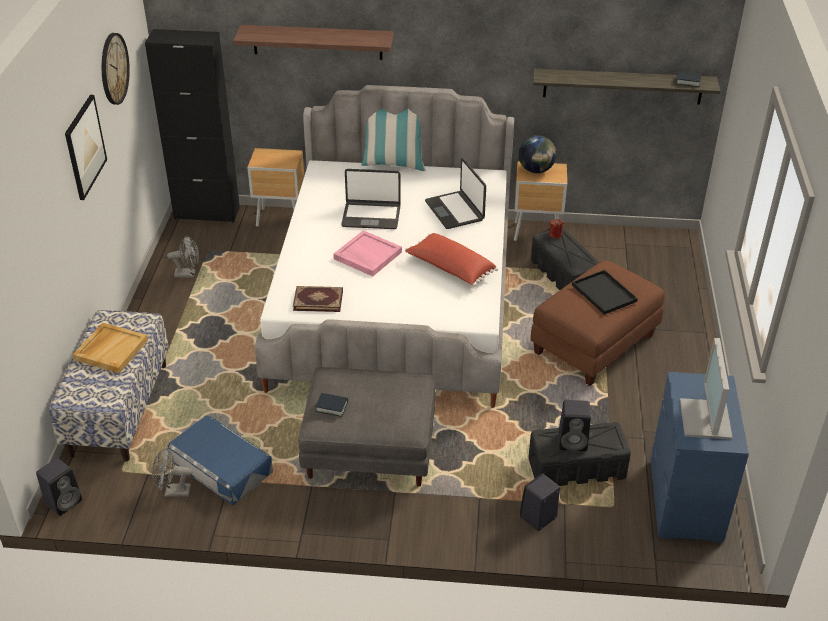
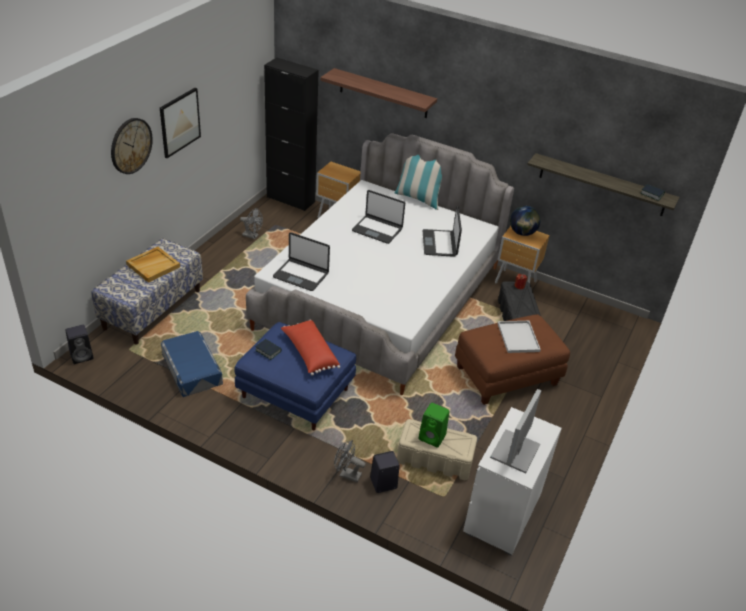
camera: 20 degrees right, 0 degrees up
wall clock [102,33,130,105] -> wall clock moved to [111,118,153,174]
grey fan [152,447,193,497] -> grey fan moved to [334,440,366,482]
book [293,286,343,312] -> laptop [273,232,330,291]
grey ottoman [298,367,436,487] -> blue ottoman [234,322,356,430]
pink tray [333,230,402,276] -> none
red pillow [405,233,498,287] -> red pillow moved to [281,320,340,376]
black storage box [528,422,631,486] -> beige storage box [397,419,477,480]
black speaker [559,400,591,451] -> green speaker [419,403,450,448]
black tray [572,270,638,315] -> white tray [498,321,541,353]
blue dresser [650,372,749,543] -> white dresser [463,407,562,555]

